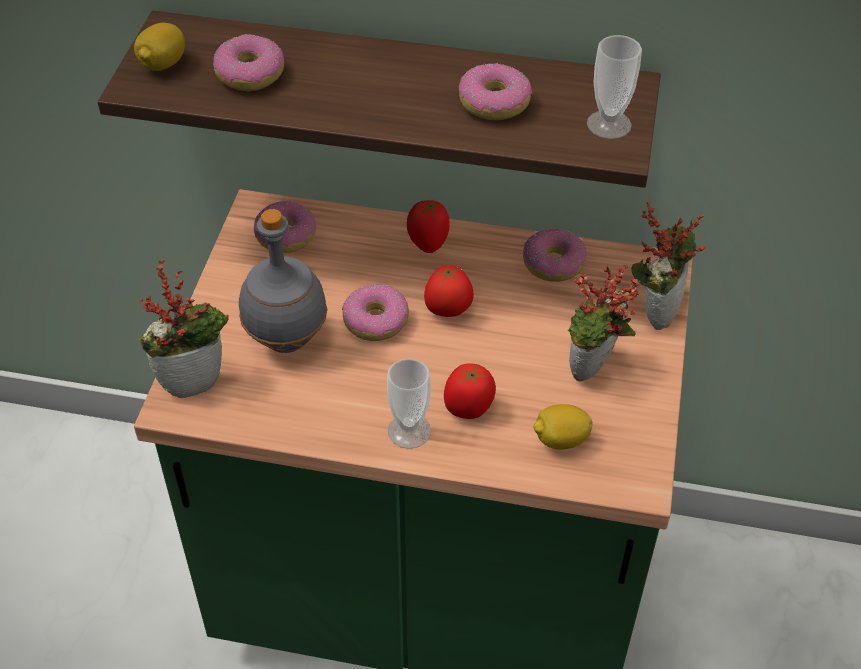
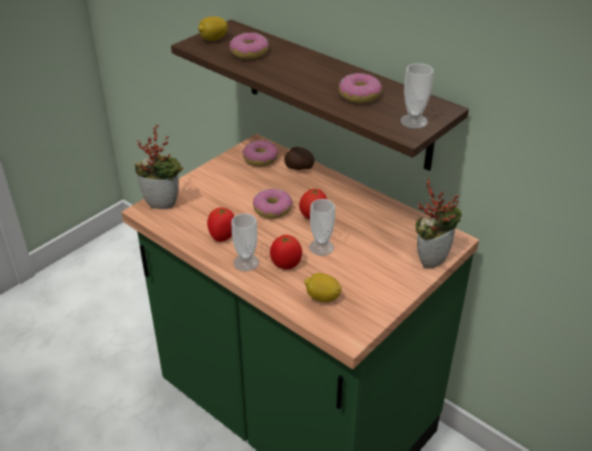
camera: 30 degrees right, 10 degrees down
grey bottle [239,209,327,353] -> none
tomato [407,199,450,253] -> tomato moved to [207,207,234,242]
donut [523,229,587,282] -> none
potted plant [568,265,640,382] -> none
none -> potato [284,147,314,170]
none -> cup [309,199,335,256]

